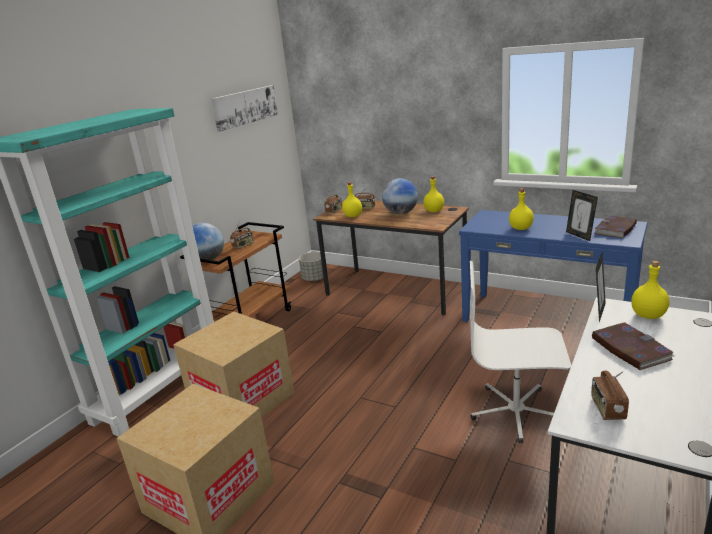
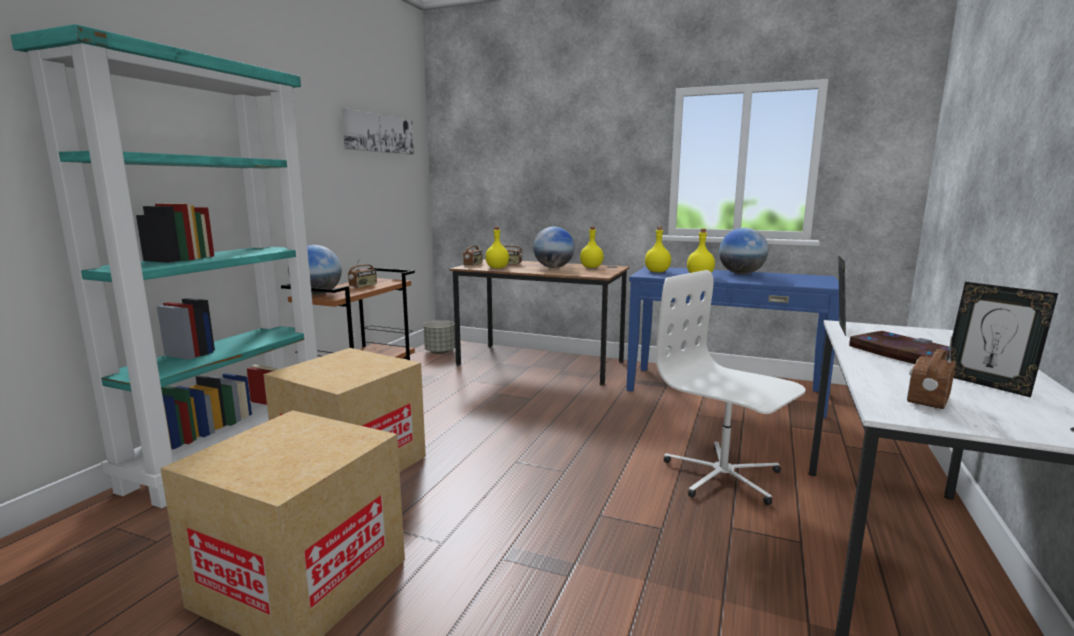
camera: 10 degrees left, 10 degrees down
white office chair [470,261,571,443] -> white office chair turned 45 degrees clockwise [656,270,806,505]
picture frame [566,190,598,241] -> picture frame moved to [947,282,1058,397]
radio [591,371,629,420] -> radio turned 45 degrees clockwise [907,336,956,409]
book [595,216,637,238] -> none
yellow bottle [631,261,669,319] -> yellow bottle moved to [645,227,671,272]
none -> globe [719,228,768,274]

